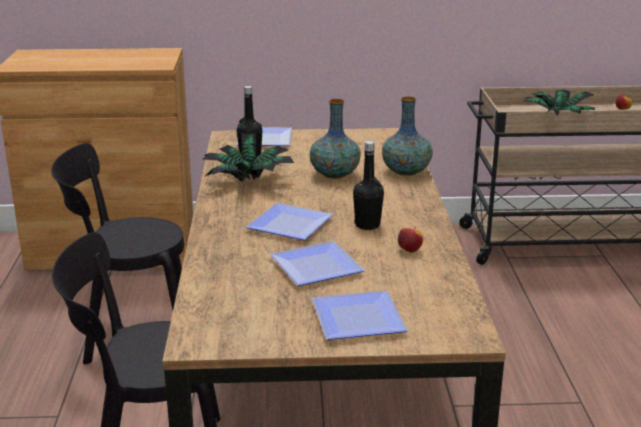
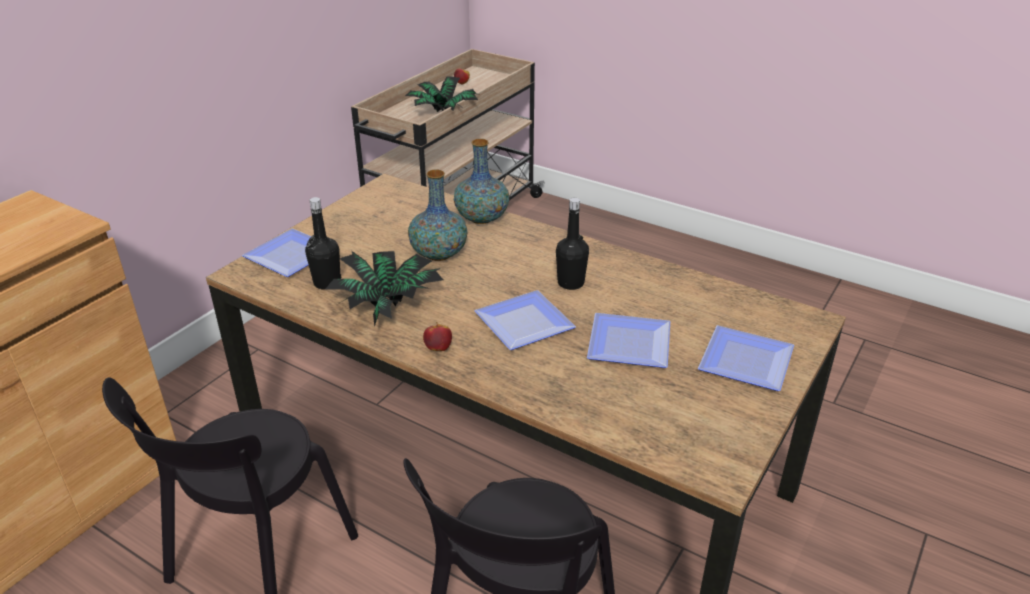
camera: 55 degrees left, 10 degrees up
apple [398,226,423,252] -> apple moved to [423,322,452,351]

